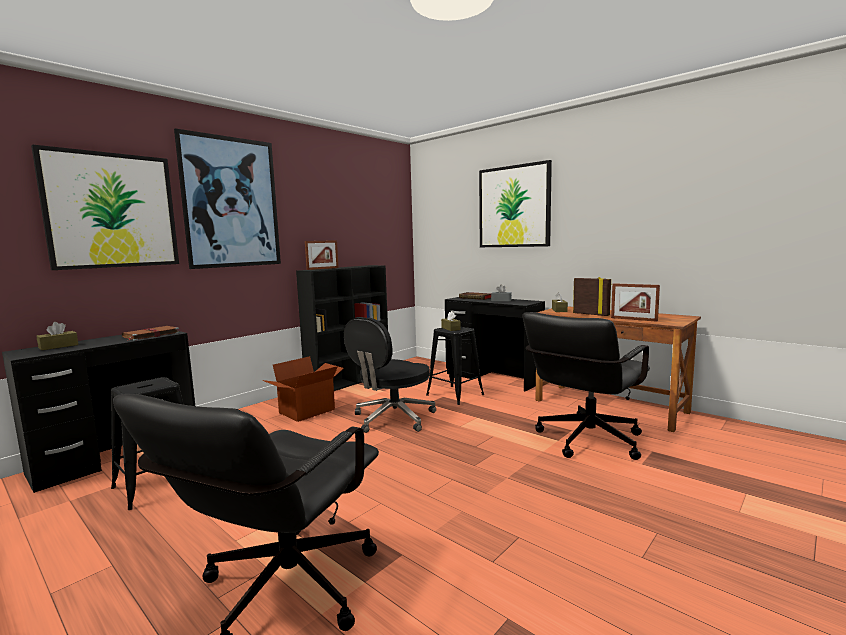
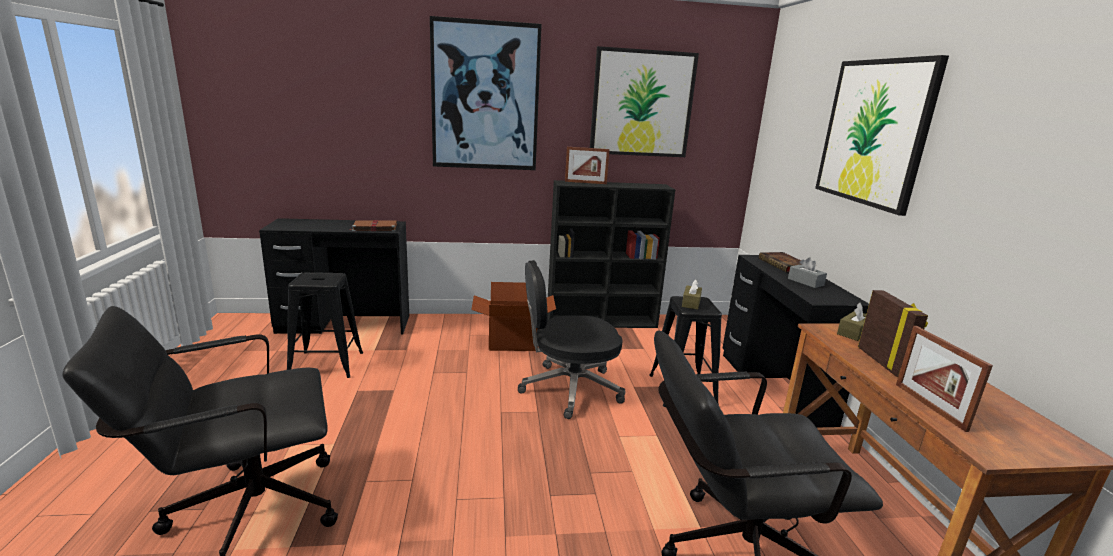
camera: 40 degrees right, 10 degrees up
picture [31,144,179,270] -> picture moved to [590,46,699,157]
brown tissue box [37,322,78,350] -> none

